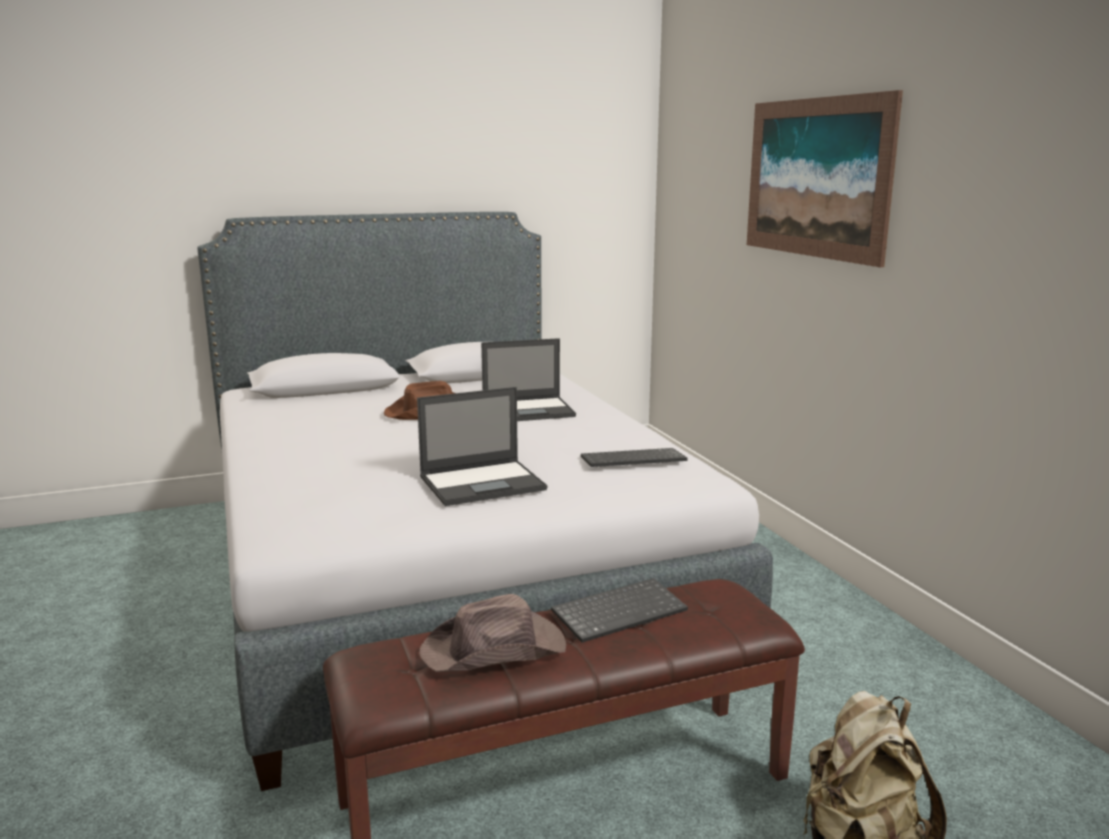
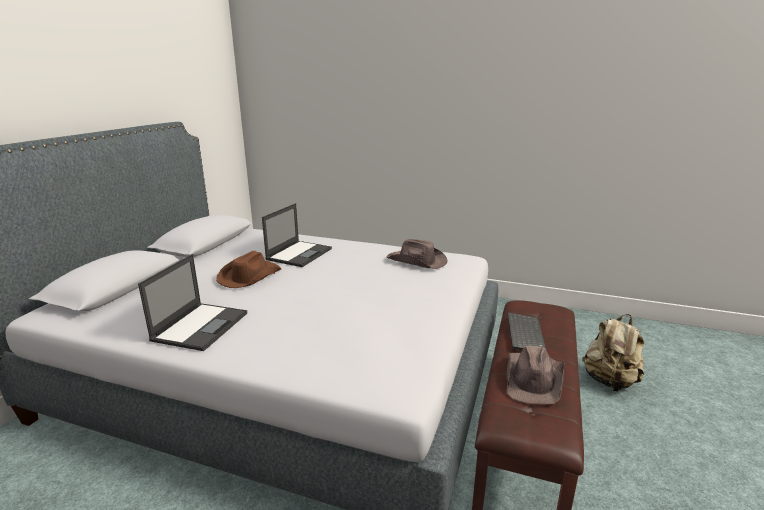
camera: 50 degrees left, 5 degrees up
laptop [417,387,547,506] -> laptop moved to [138,254,247,351]
keyboard [581,448,688,467] -> brown hat [386,239,447,269]
picture [747,90,903,267] -> none

